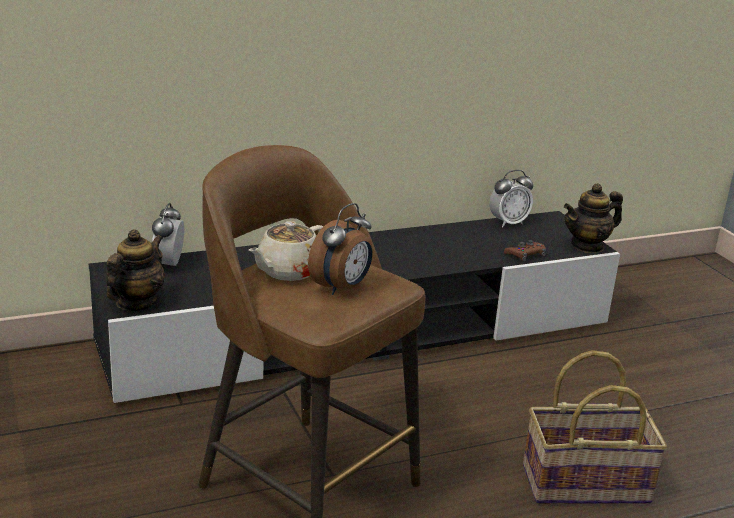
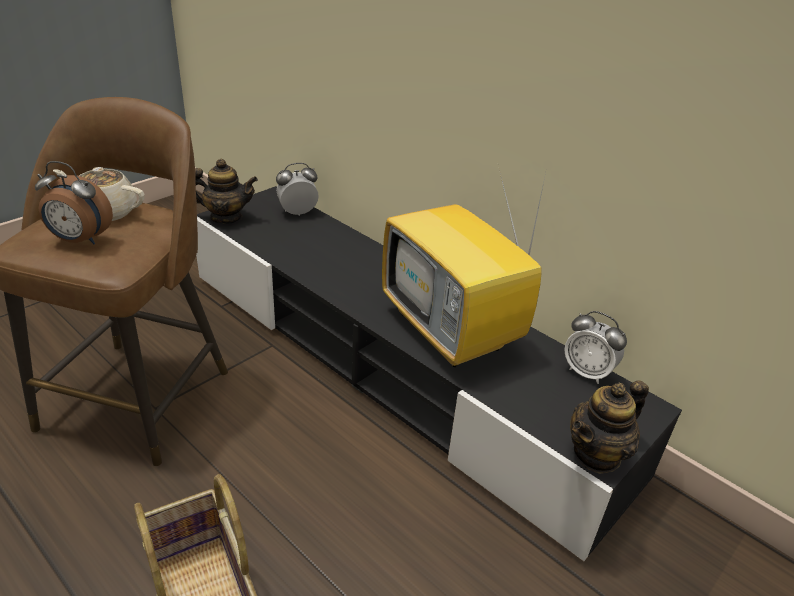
camera: 65 degrees right, 10 degrees up
brown game controller [504,240,547,261] -> none
teapot [564,183,623,253] -> teapot turned 75 degrees counterclockwise [570,381,649,474]
none -> television [382,161,547,367]

